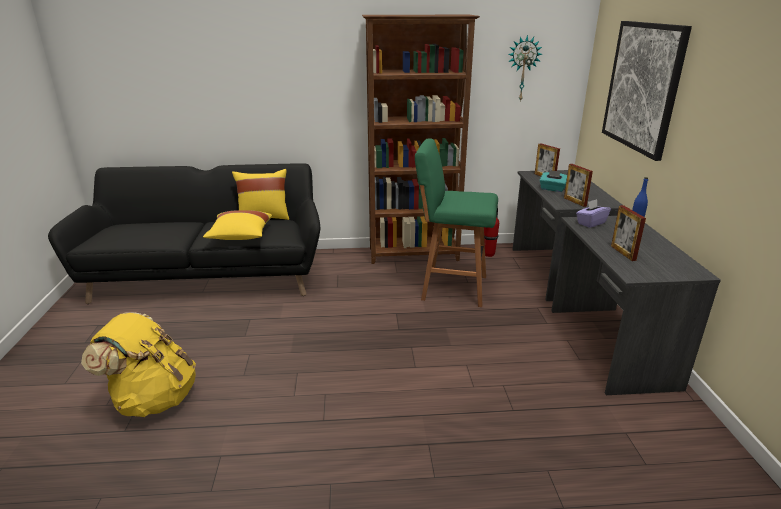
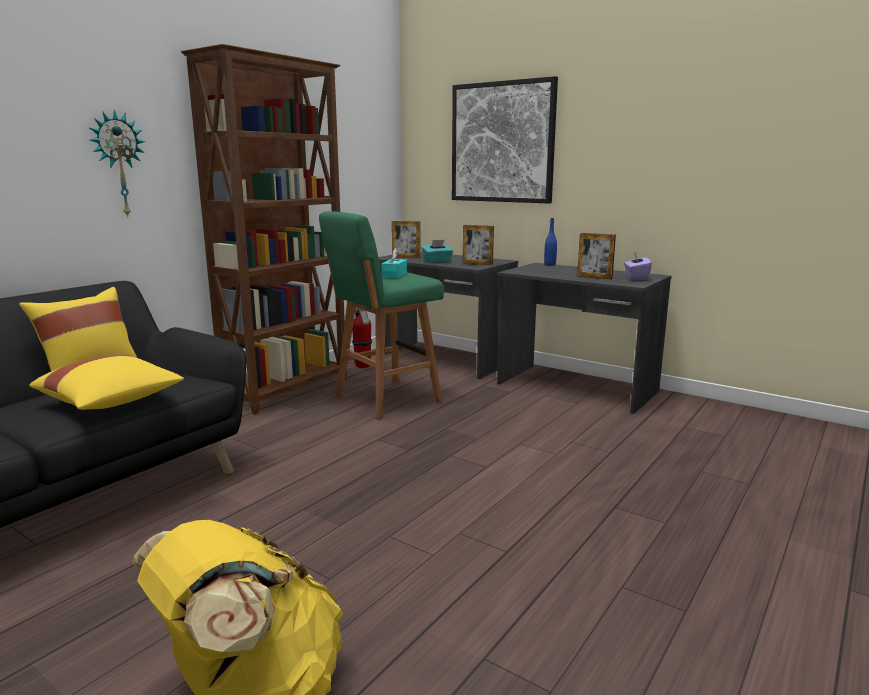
camera: 50 degrees left, 10 degrees down
wall clock [508,35,542,101] -> wall clock moved to [89,110,145,217]
purple tissue box [576,199,611,228] -> purple tissue box moved to [624,252,652,280]
none -> turquoise tissue box [381,248,407,278]

